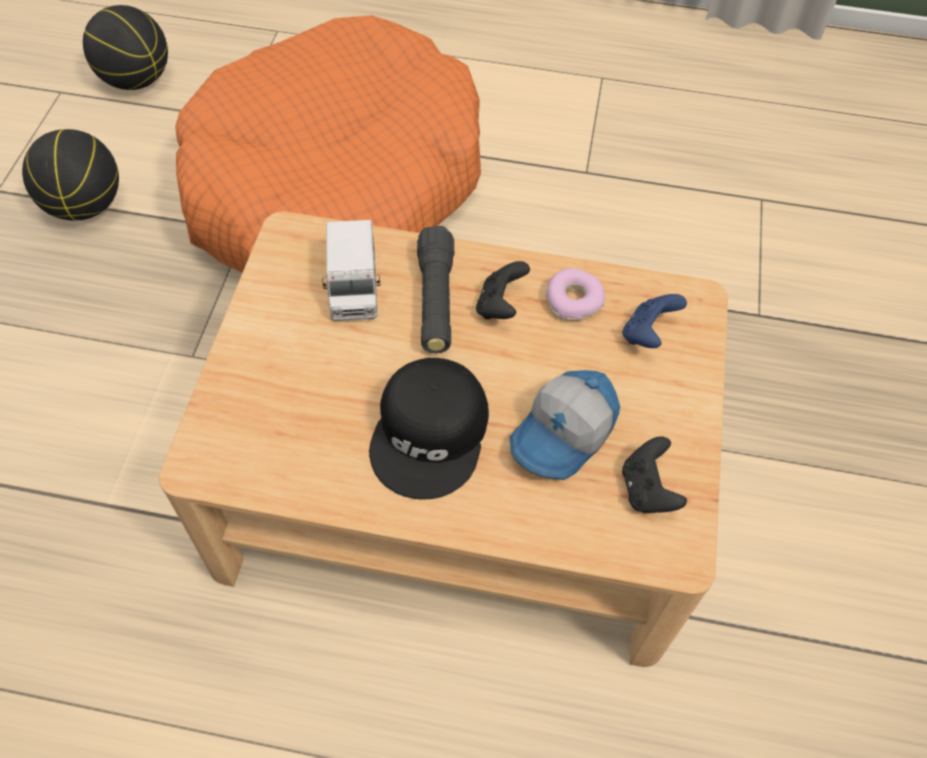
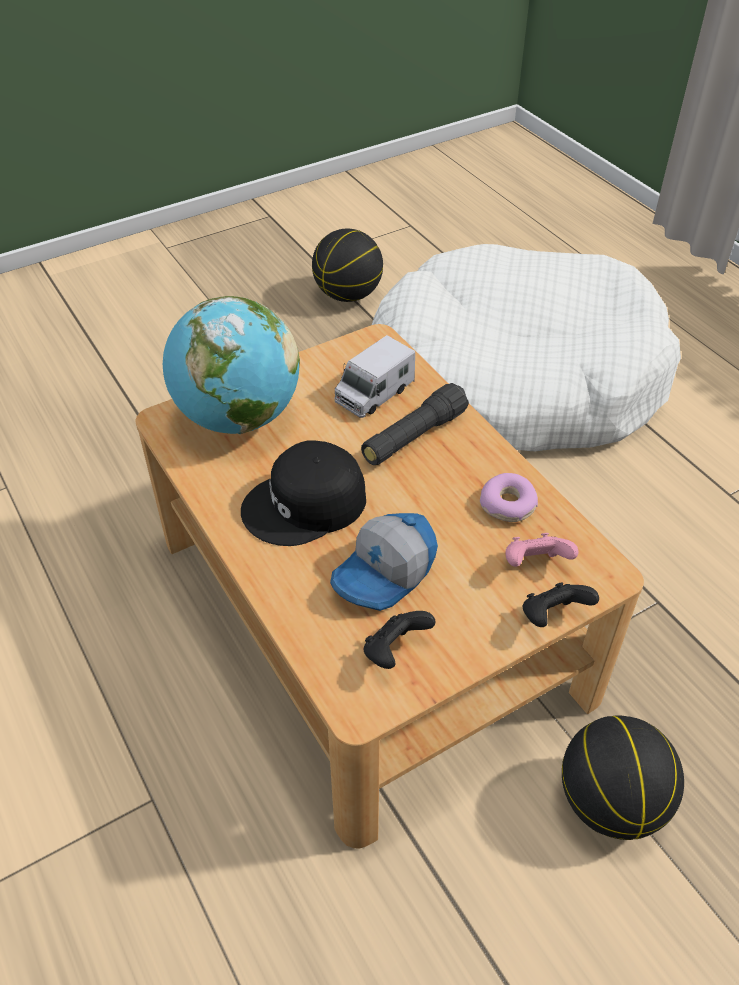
camera: 50 degrees right, 10 degrees down
basketball [83,5,168,90] -> basketball moved to [562,715,684,840]
orange dog bed [175,15,481,273] -> white dog bed [372,244,681,451]
black game controller [476,261,530,319] -> black game controller moved to [523,582,599,627]
cap [509,370,620,480] -> cap turned 45 degrees counterclockwise [330,513,438,611]
blue game controller [622,294,687,348] -> pink game controller [505,533,578,567]
none -> globe [163,296,300,434]

